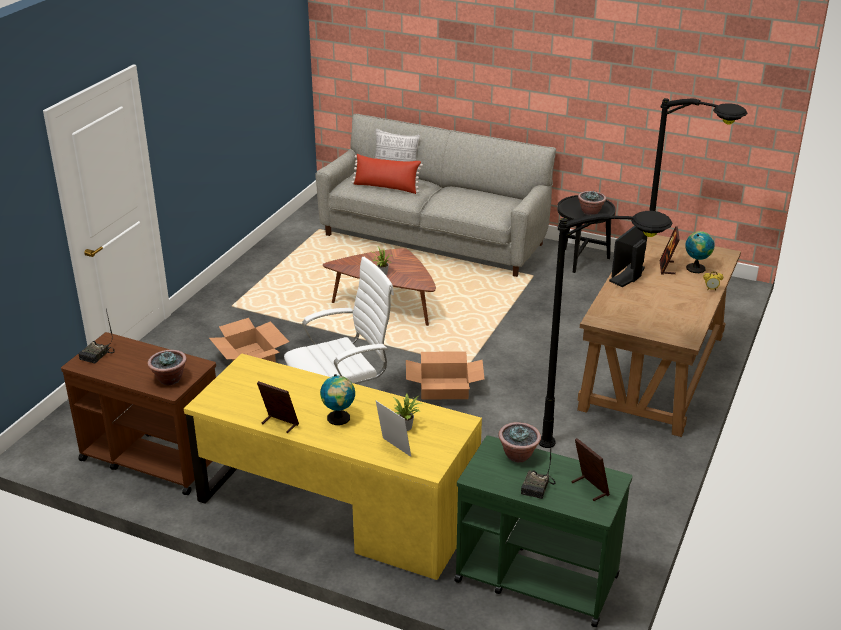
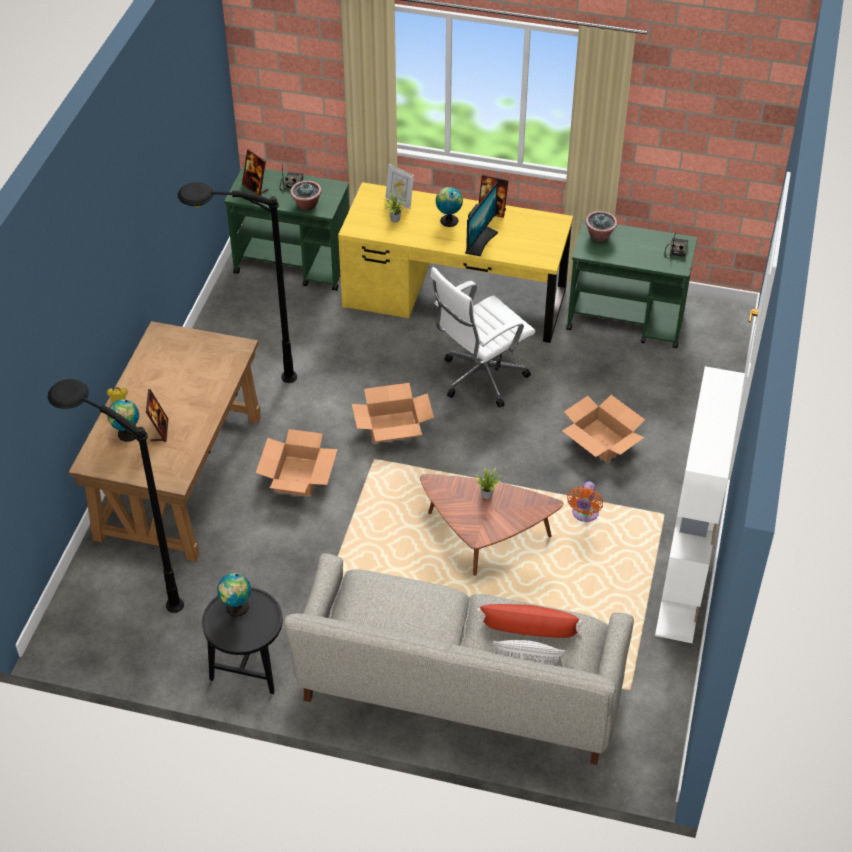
camera: 170 degrees right, 15 degrees up
brown cart [61,332,216,495] -> green cart [566,219,697,348]
potted plant [578,191,606,215] -> globe [217,573,251,617]
monitor [609,225,647,287] -> monitor moved to [465,182,498,256]
none -> cardboard box [256,429,338,497]
none -> orange fan [567,481,603,522]
none -> white bookcase [655,366,745,643]

